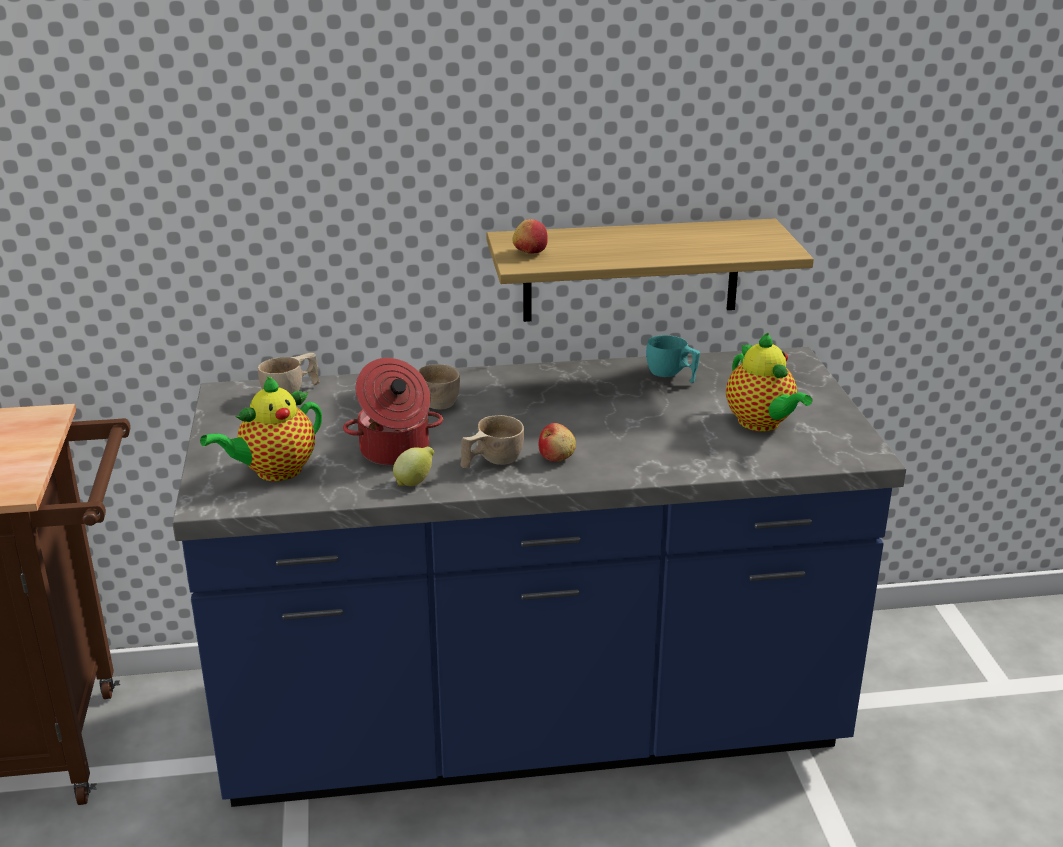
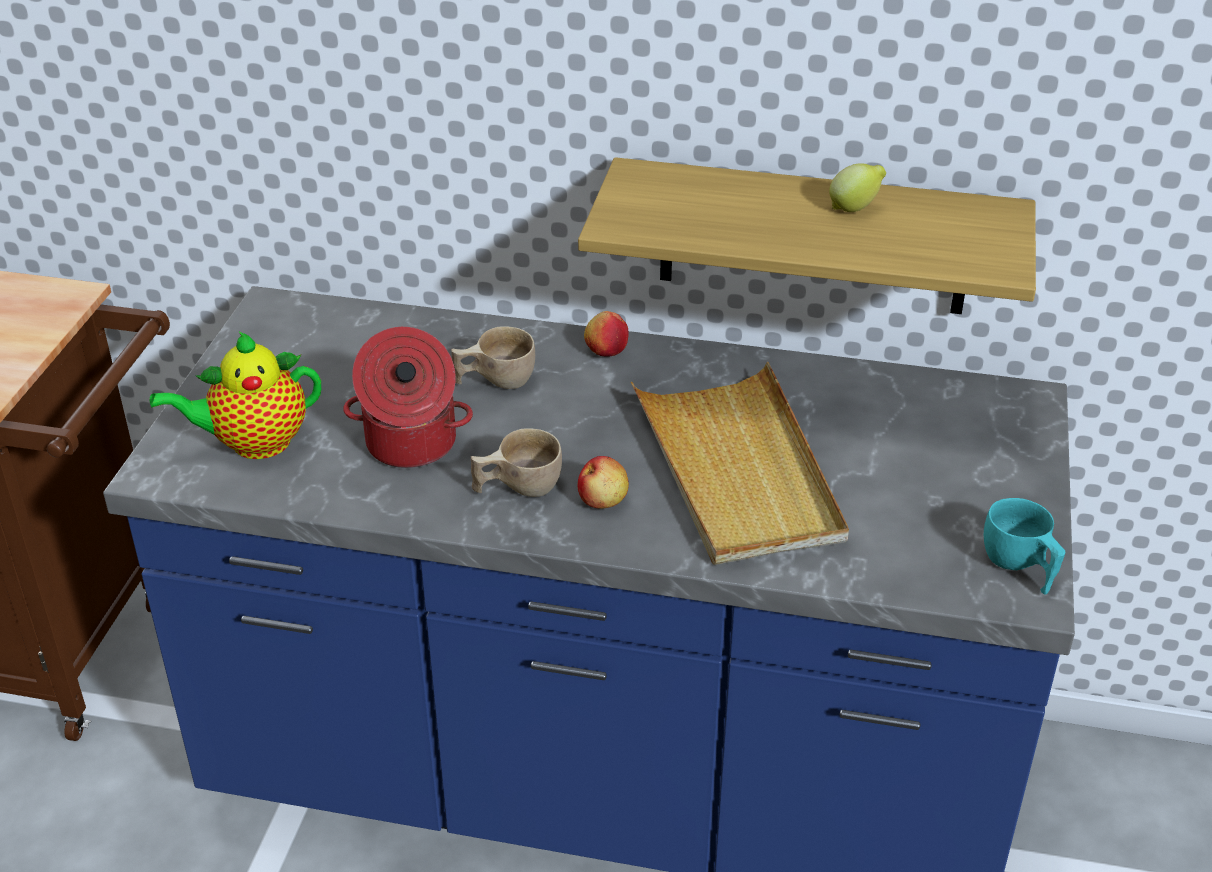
camera: 20 degrees right, 10 degrees up
beige cup [258,353,320,394] -> none
lemon [393,447,434,486] -> lemon moved to [829,163,886,212]
apple [513,219,548,254] -> apple moved to [584,311,629,357]
turquoise cup [646,335,700,383] -> turquoise cup moved to [984,498,1065,595]
teapot [726,332,813,432] -> none
none -> beige tray [631,362,849,565]

